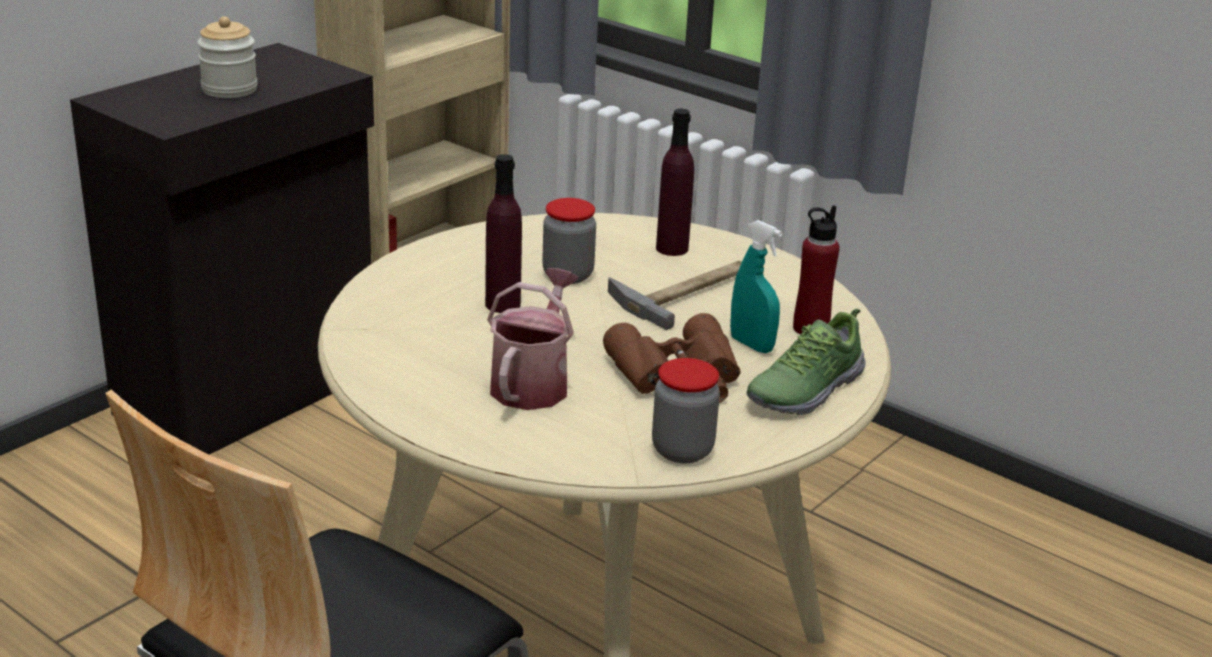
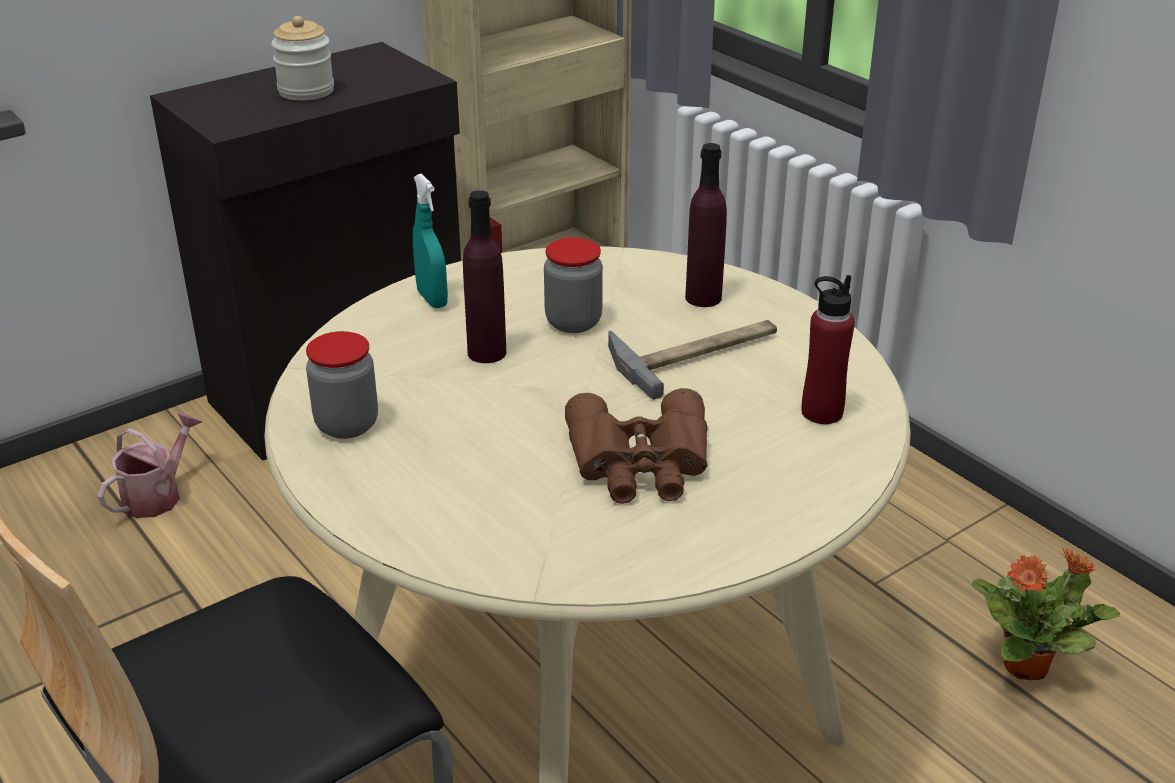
camera: 15 degrees right, 5 degrees up
watering can [487,268,579,410] -> watering can moved to [98,412,202,518]
jar [652,358,720,463] -> jar moved to [306,331,378,439]
turquoise spray bottle [730,220,782,353] -> turquoise spray bottle moved to [413,174,448,308]
shoe [746,308,866,415] -> none
none -> potted plant [972,547,1120,680]

